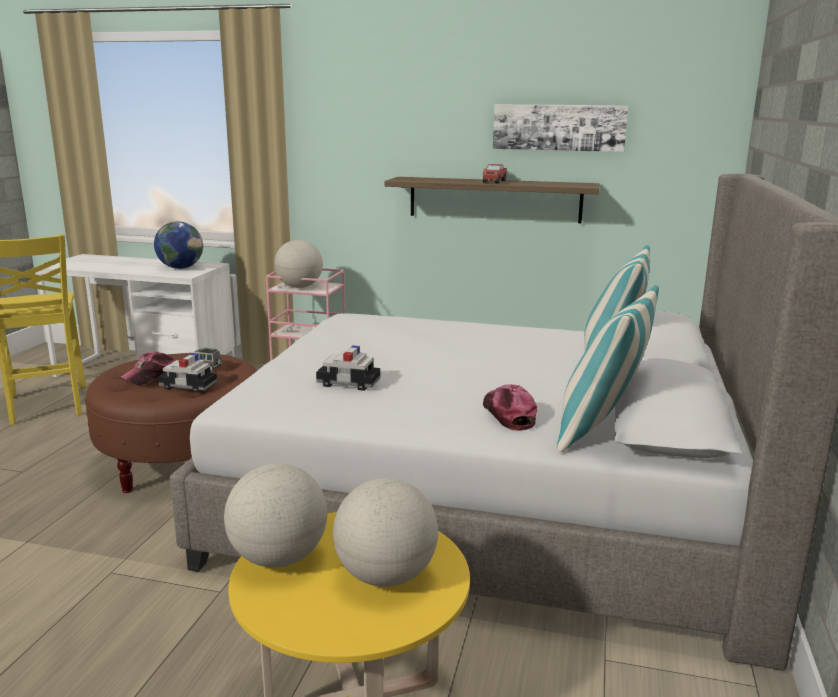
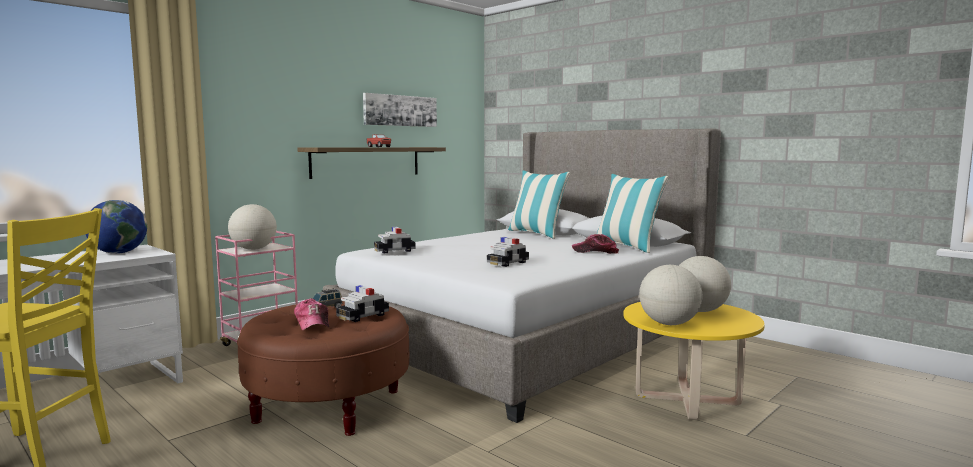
camera: 60 degrees left, 10 degrees down
none -> toy car [374,227,415,254]

